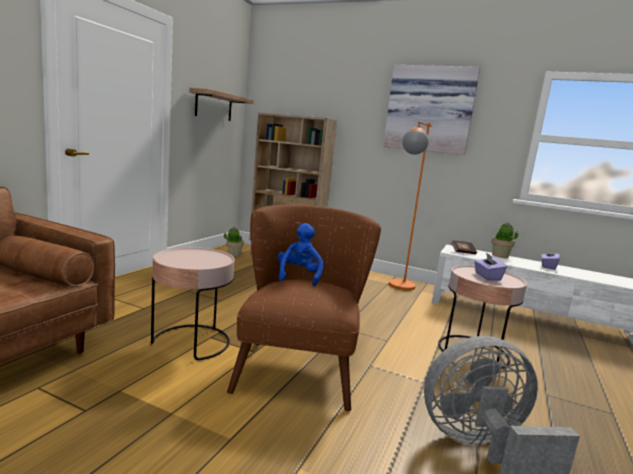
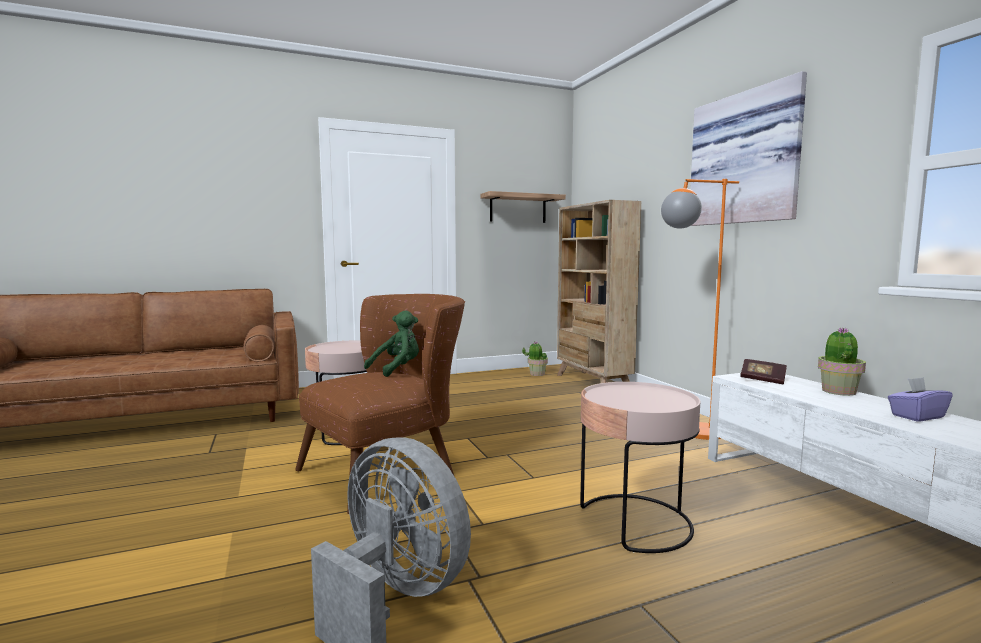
camera: 45 degrees right, 5 degrees down
blue plush toy [277,223,324,286] -> green plush toy [364,310,419,377]
purple tissue box [474,253,507,281] -> none

